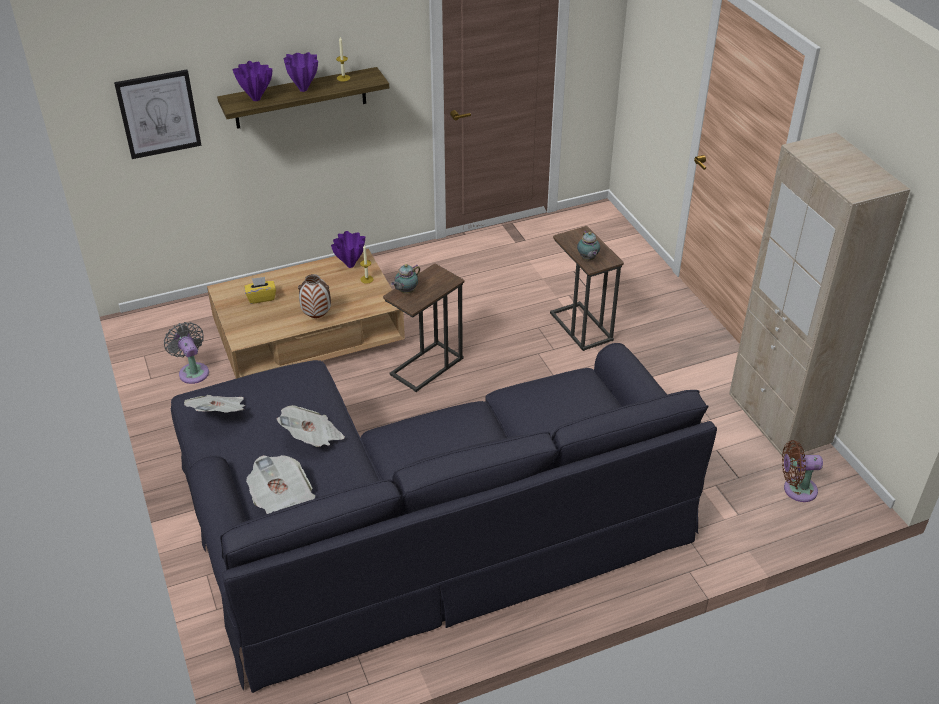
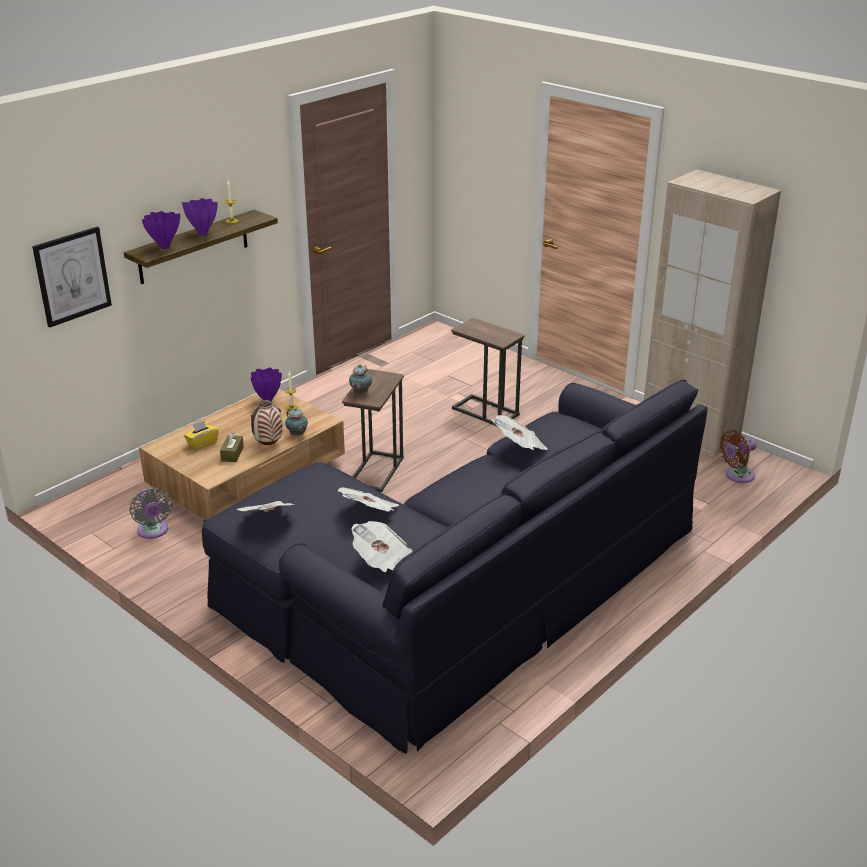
camera: 25 degrees left, 10 degrees down
grey fan [164,322,209,384] -> grey fan turned 150 degrees counterclockwise [129,488,173,539]
teapot [577,231,600,260] -> teapot moved to [285,407,308,436]
none -> brown tissue box [220,431,244,462]
none -> newspaper [491,415,548,450]

